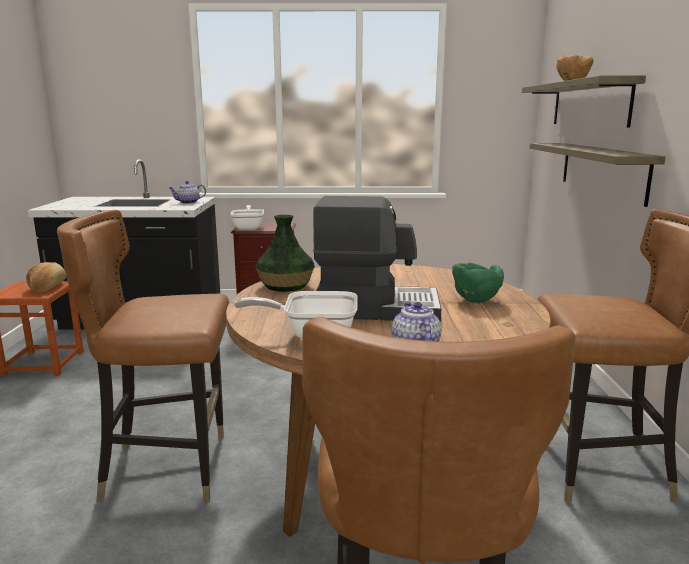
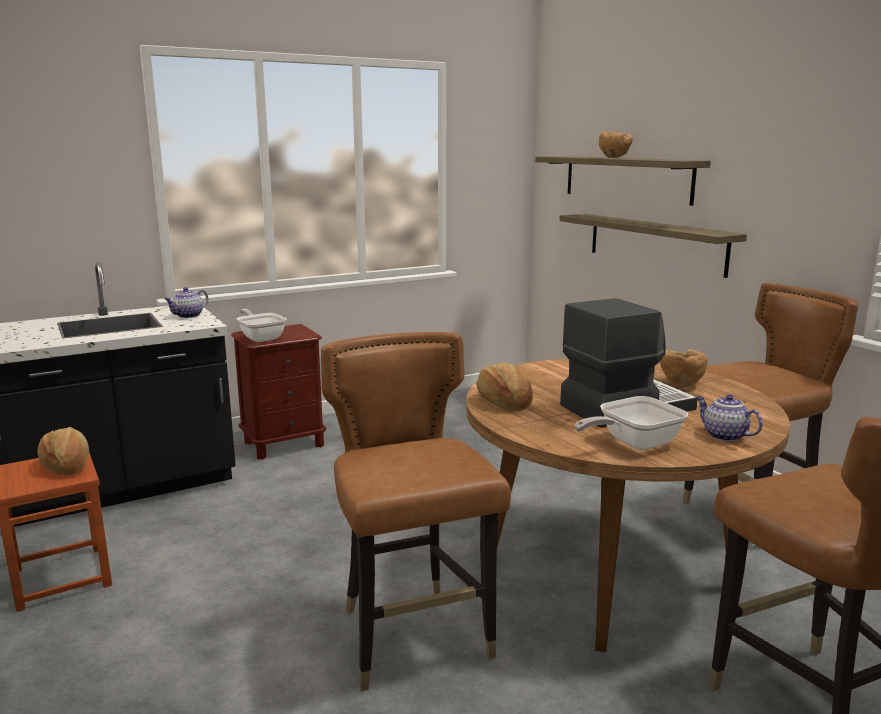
camera: 30 degrees left, 0 degrees up
brown chair [57,210,229,503] -> brown chair turned 105 degrees clockwise [321,332,511,691]
vase [256,215,315,292] -> bread [476,363,533,411]
green bowl [452,262,504,303] -> brown bowl [660,349,708,387]

